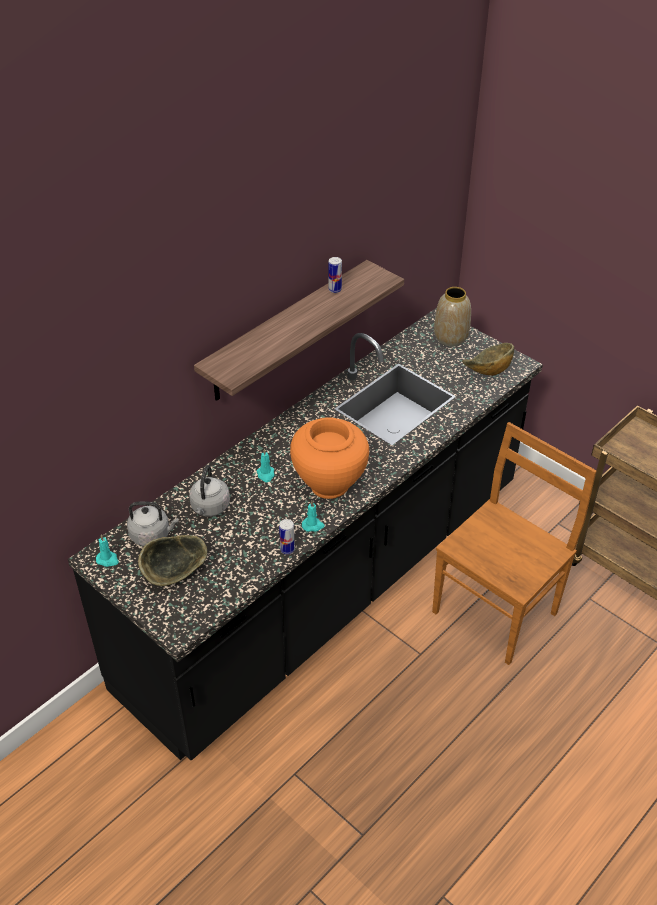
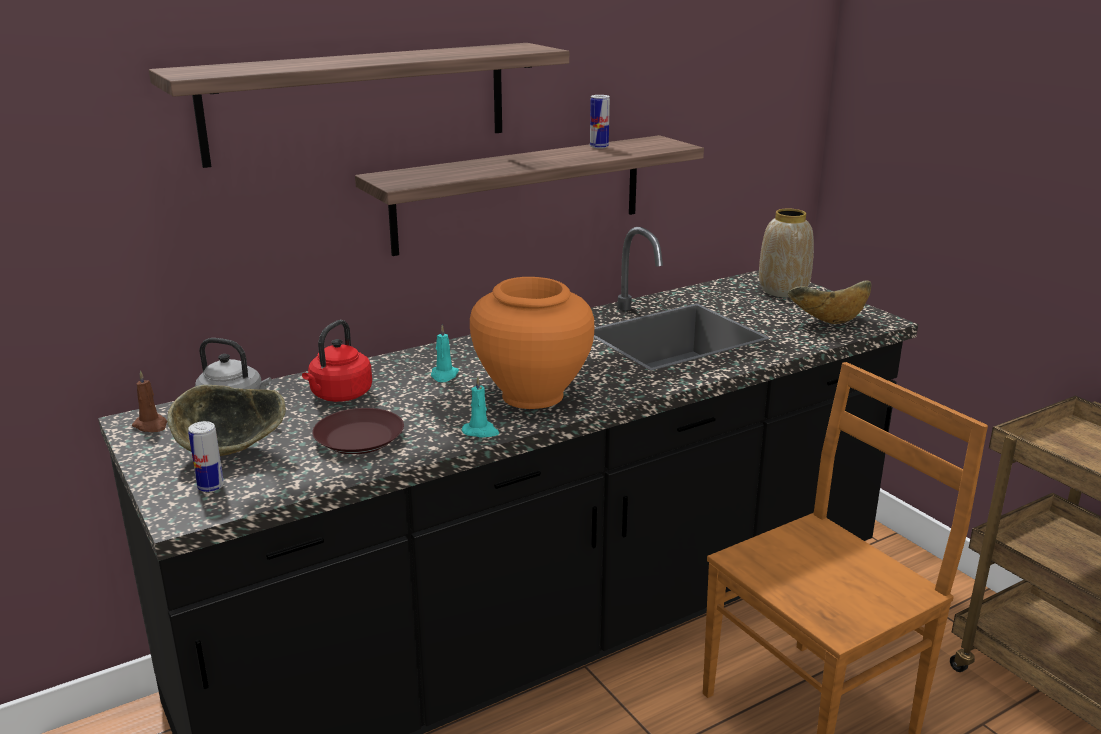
camera: 15 degrees right, 20 degrees down
turquoise candle [96,534,119,567] -> brown candle [132,370,167,432]
grey kettle [189,465,230,516] -> red kettle [302,320,372,402]
can [279,519,295,554] -> can moved to [188,421,224,492]
none -> shelf [149,43,569,168]
none -> brown plate [312,408,404,454]

